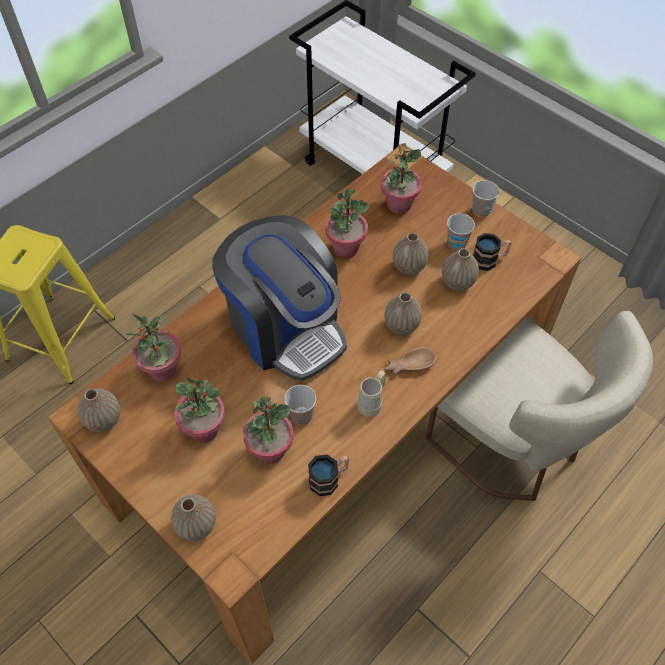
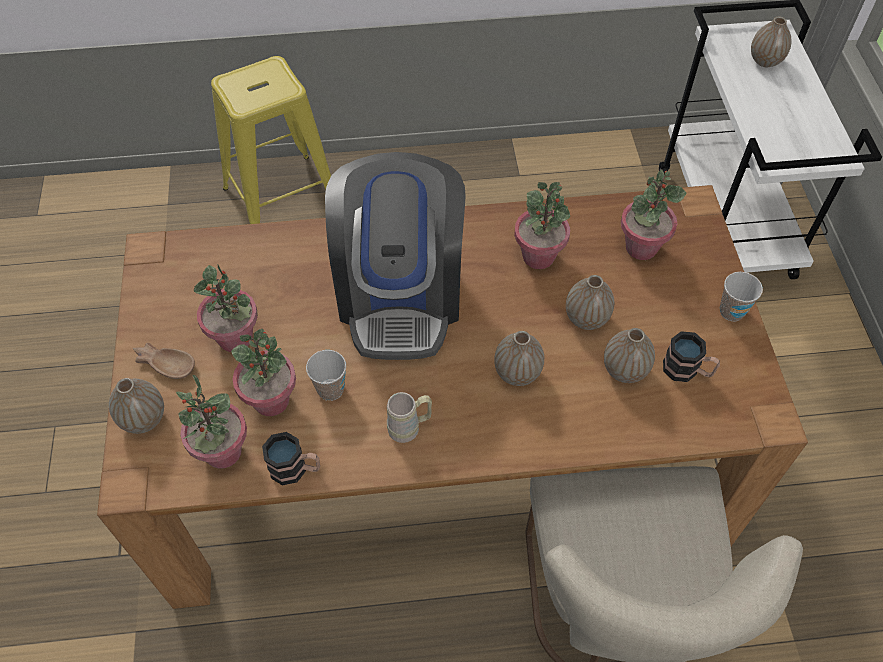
camera: 40 degrees right, 0 degrees up
vase [77,388,121,432] -> vase moved to [751,17,792,67]
potted plant [124,314,181,381] -> potted plant moved to [176,375,247,469]
brown bowl [385,347,436,376] -> brown bowl moved to [133,343,195,379]
cup [447,213,475,251] -> none

